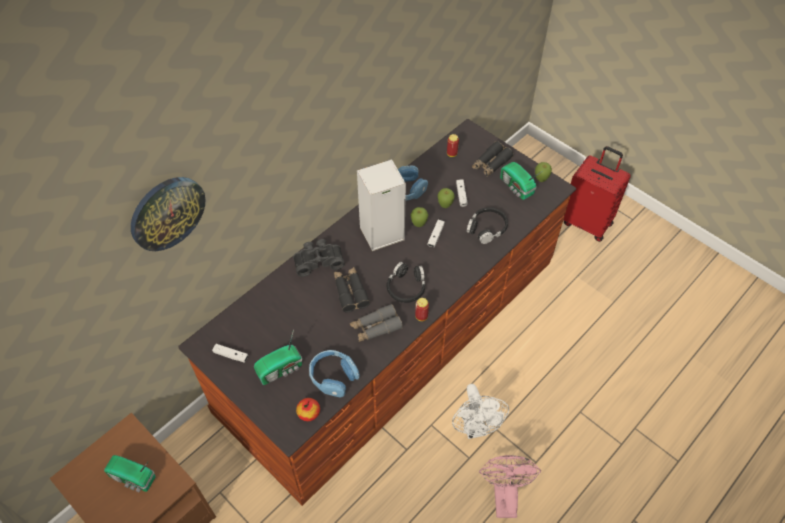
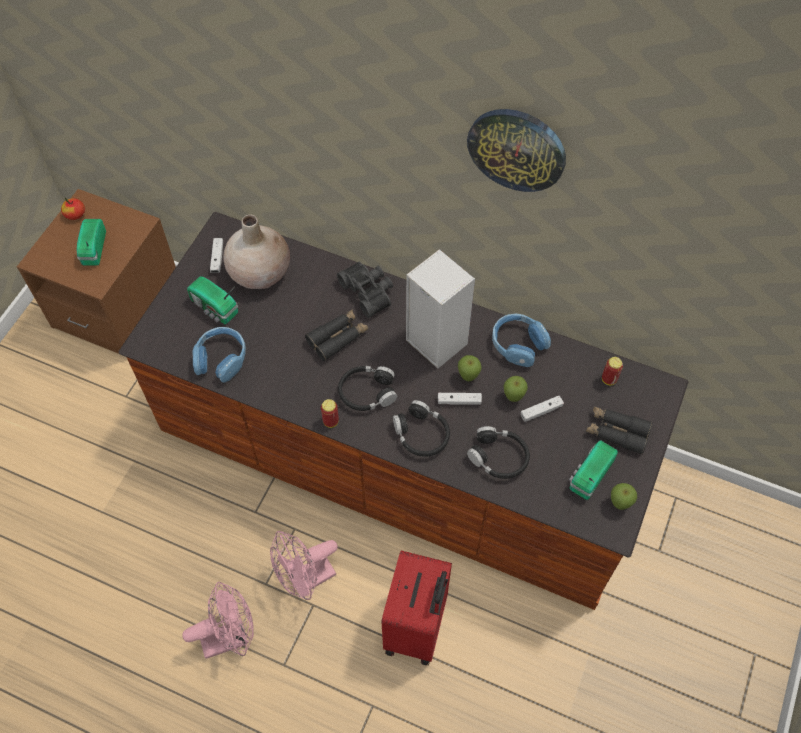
camera: 70 degrees right, 5 degrees up
wall clock [131,177,206,251] -> wall clock moved to [467,109,566,192]
apple [296,398,320,421] -> apple moved to [61,198,85,220]
grey binoculars [350,304,403,342] -> none
white fan [452,384,509,439] -> pink fan [270,531,338,600]
red suitcase [564,146,631,242] -> red suitcase moved to [381,550,452,665]
none -> beige vase [223,215,290,289]
none -> black headphones [393,400,450,457]

